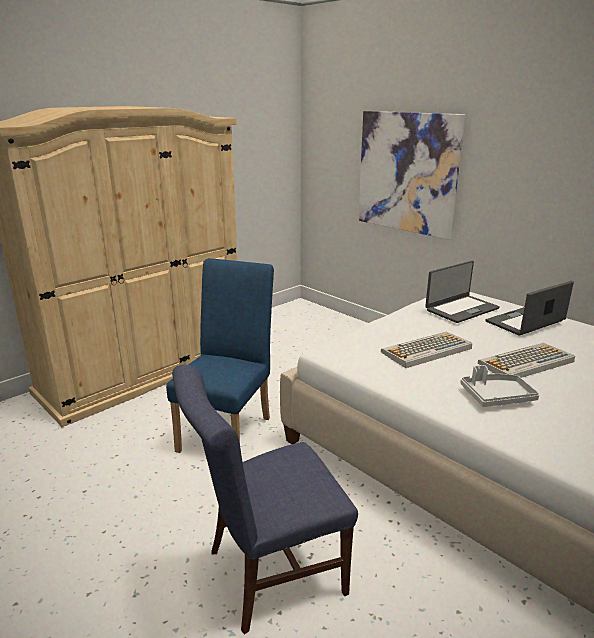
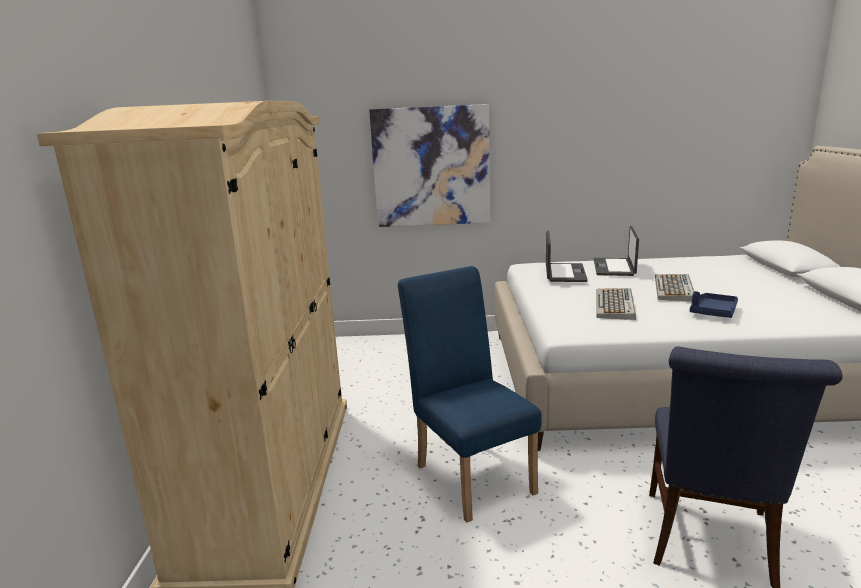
camera: 45 degrees left, 5 degrees down
grey tray [460,365,539,407] -> blue tray [690,291,738,318]

